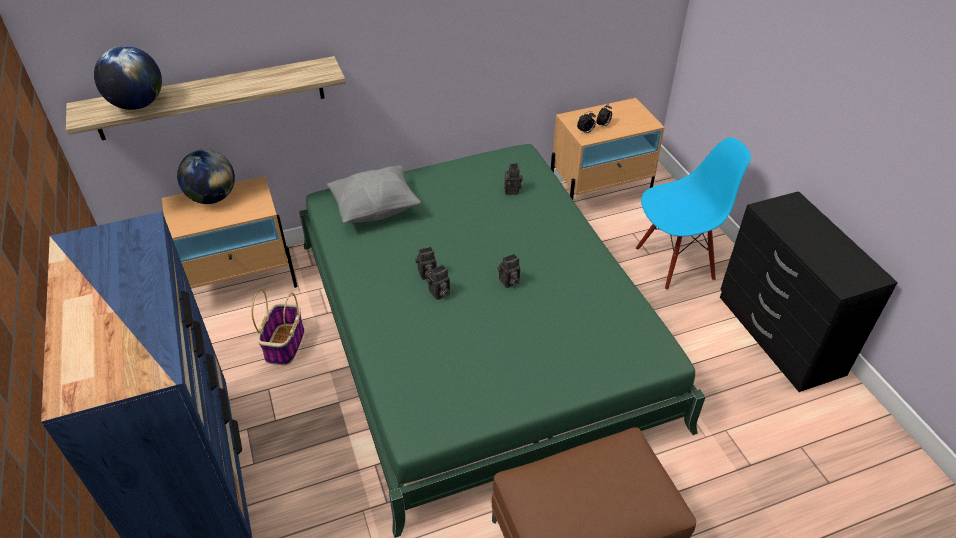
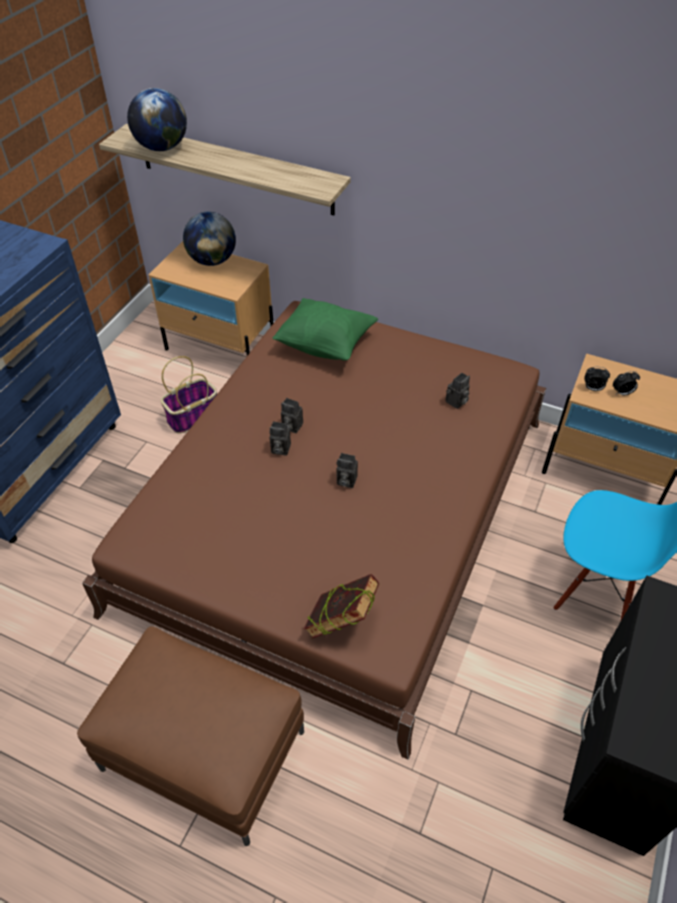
camera: 45 degrees right, 5 degrees up
green bed [299,144,706,538] -> brown bed [82,301,546,760]
grey pillow [327,166,421,223] -> green pillow [273,298,378,361]
none -> book [304,574,379,638]

